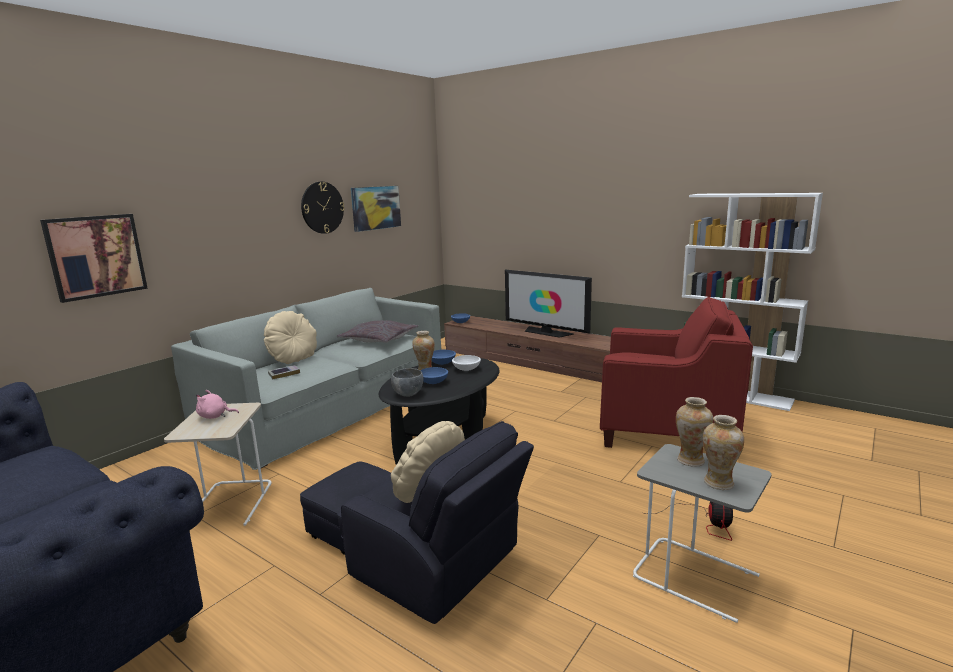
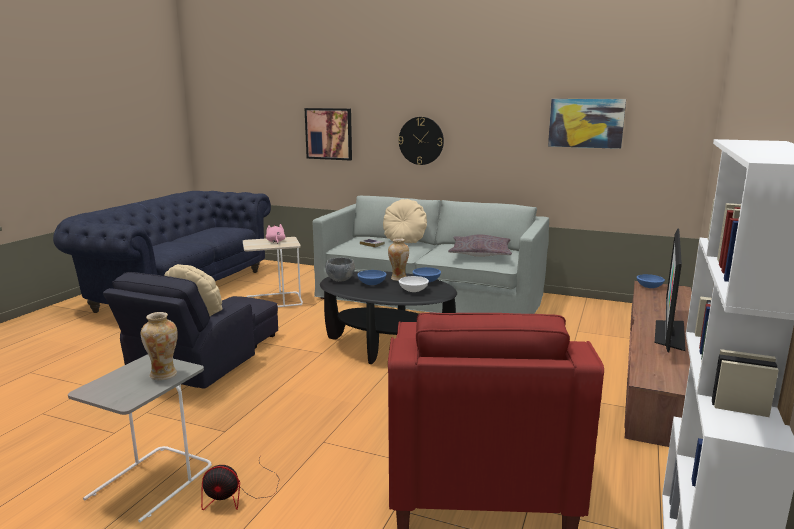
camera: 75 degrees right, 0 degrees up
wall clock [301,182,345,234] -> wall clock moved to [398,117,444,165]
vase [703,415,744,490] -> none

